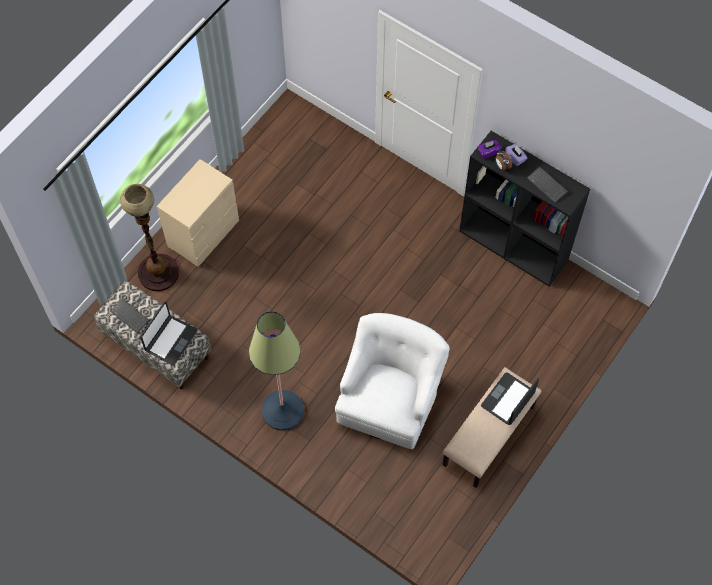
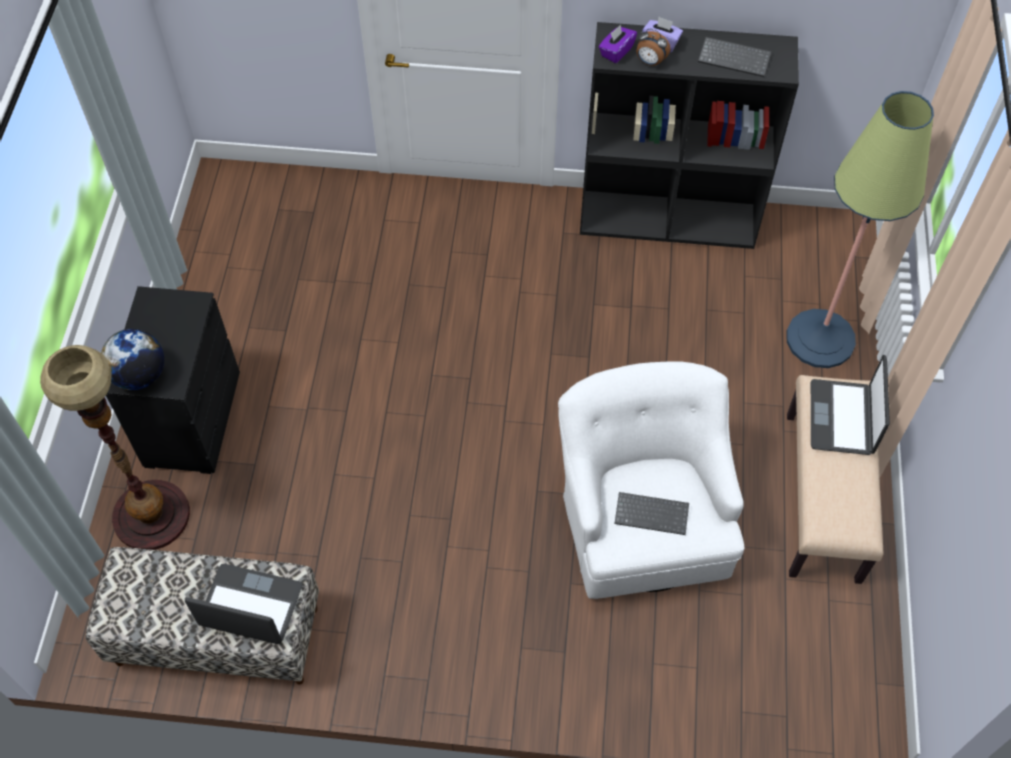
camera: 30 degrees left, 5 degrees down
keyboard [110,298,149,333] -> keyboard moved to [614,492,689,535]
laptop [140,301,197,366] -> laptop turned 75 degrees counterclockwise [185,564,302,644]
beige dresser [157,159,239,267] -> black dresser [106,286,240,474]
floor lamp [249,311,304,431] -> floor lamp moved to [786,91,934,368]
none -> globe [101,329,164,390]

